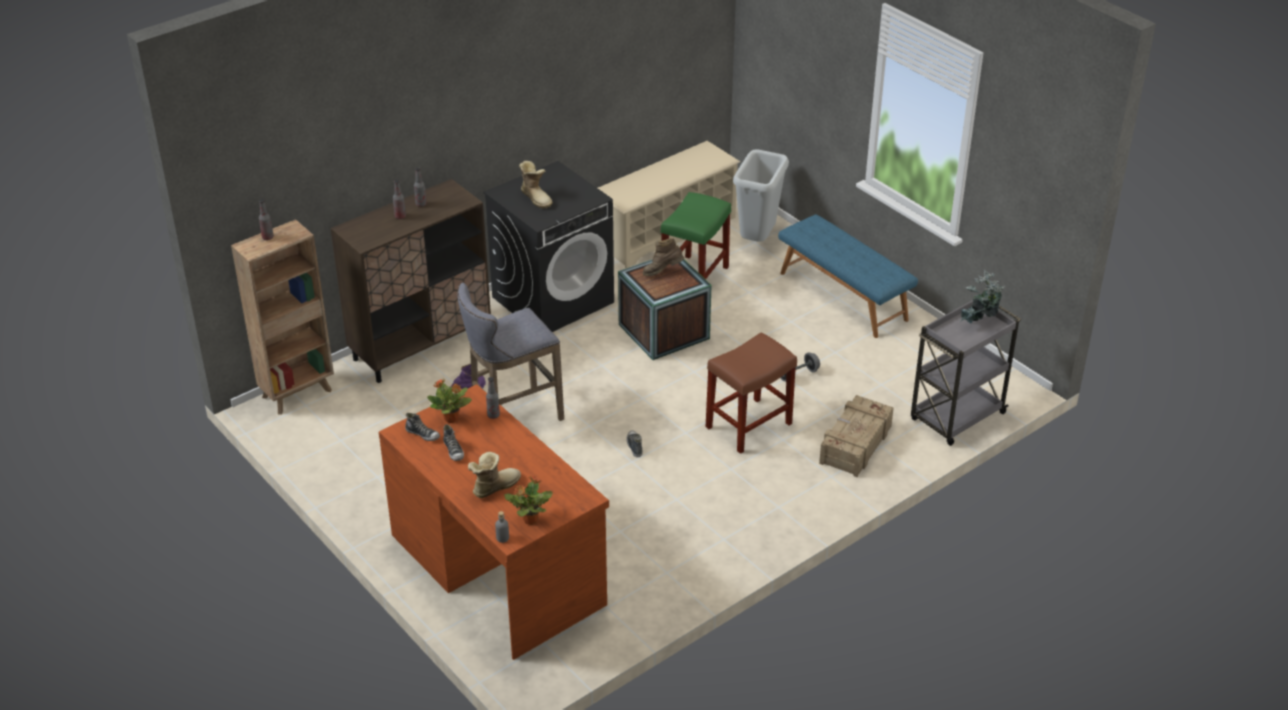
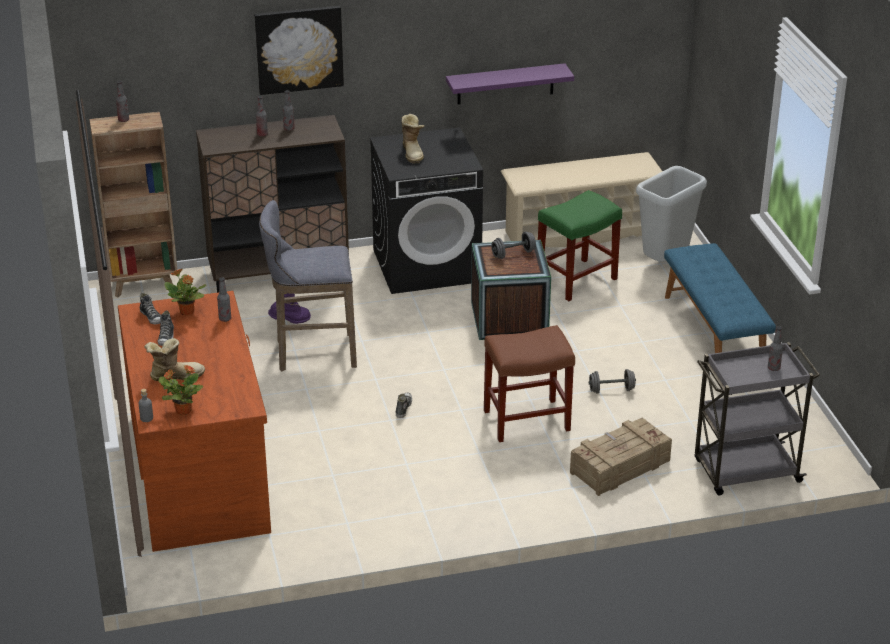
camera: 25 degrees right, 5 degrees down
brown boot [643,238,684,276] -> grey dumbbell [491,232,536,259]
potted plant [961,270,1005,323] -> bottle [768,326,783,371]
none -> picture [254,6,344,95]
none -> purple shelf [446,63,574,105]

